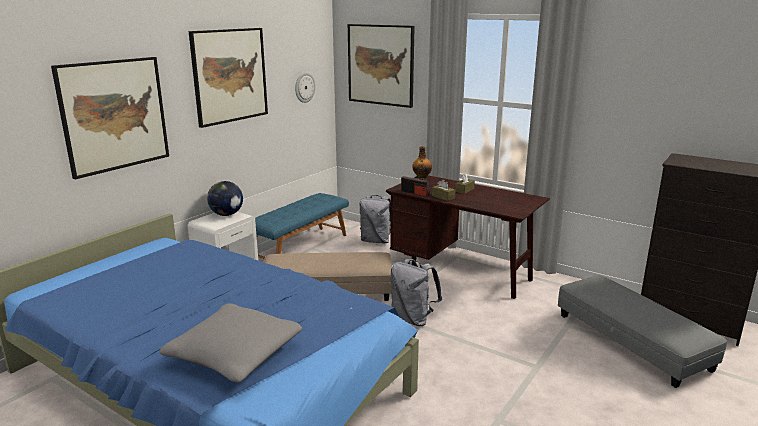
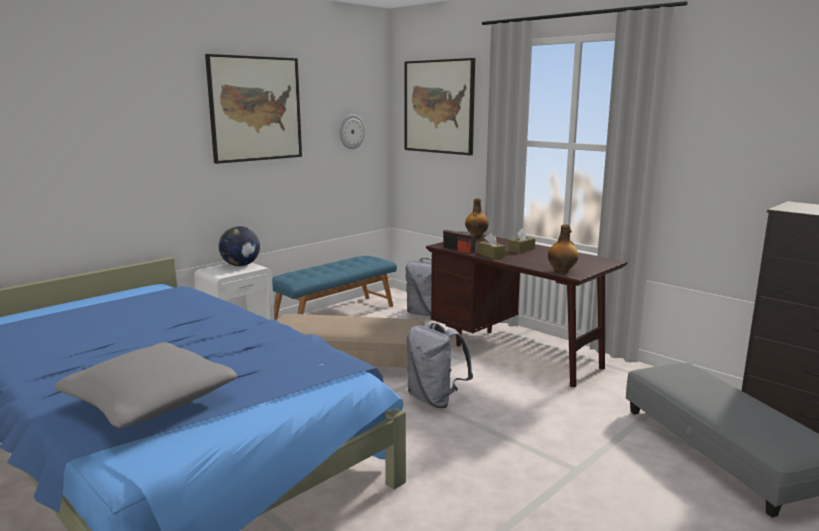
camera: 10 degrees right, 5 degrees down
picture [51,57,169,179] -> none
none -> bottle [548,224,579,274]

